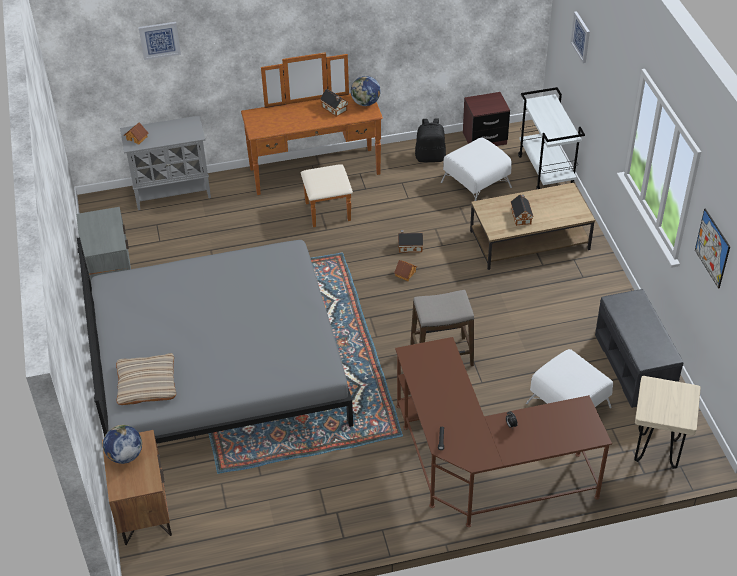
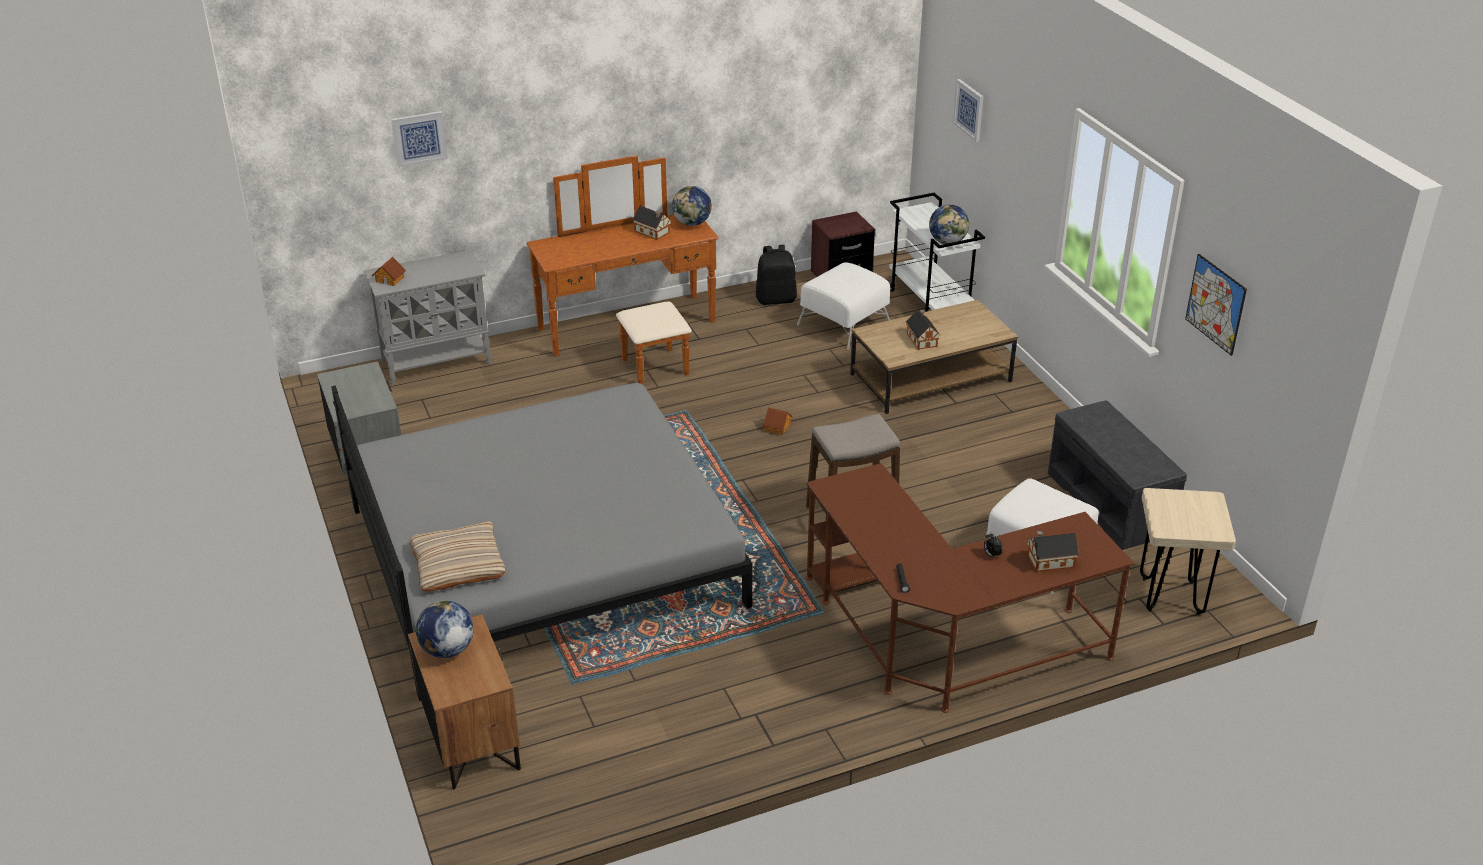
camera: 10 degrees left, 10 degrees down
toy house [398,230,423,253] -> toy house moved to [1027,531,1079,572]
none -> globe [929,204,969,244]

